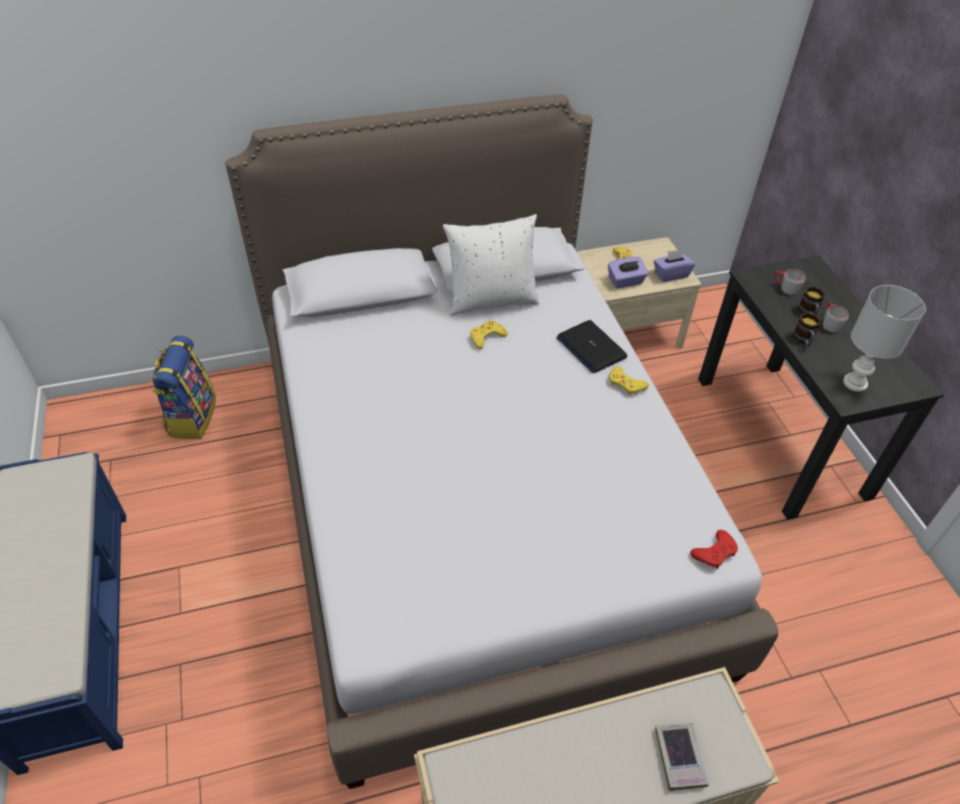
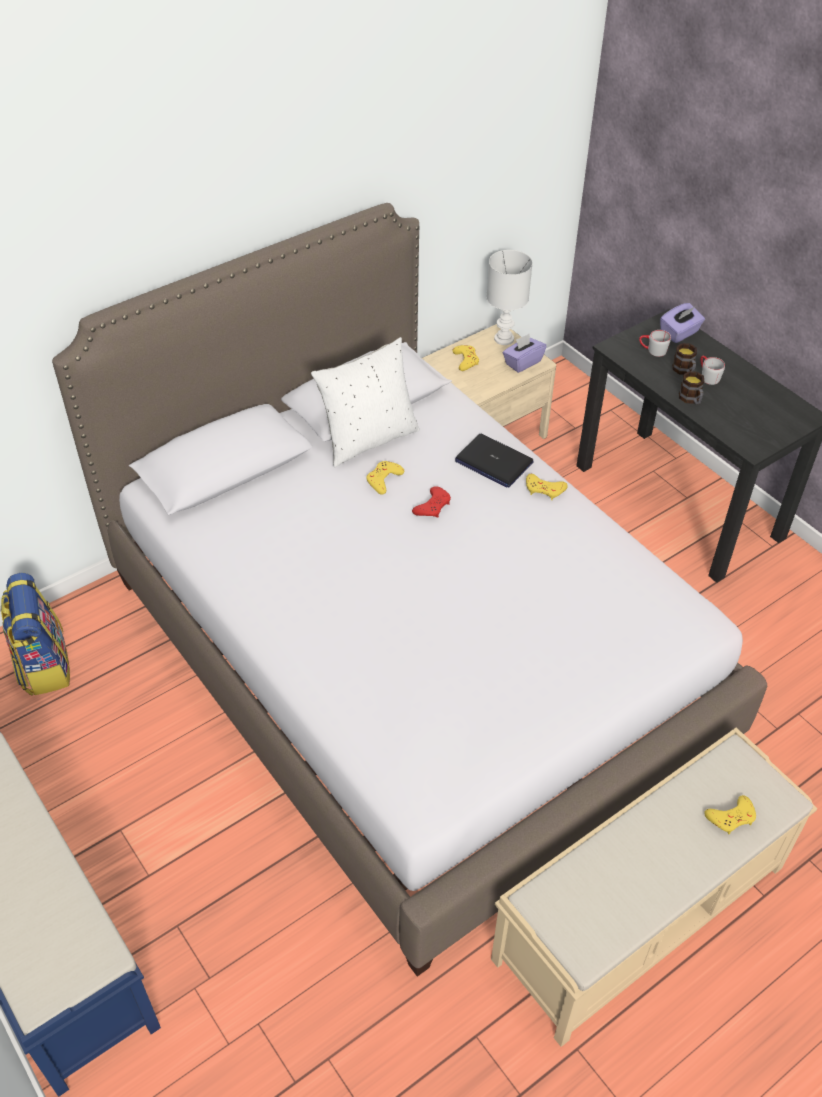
camera: 20 degrees left, 0 degrees up
purple tissue box [608,257,648,288] -> purple tissue box moved to [660,303,705,343]
book [655,723,709,791] -> yellow game controller [704,795,756,834]
red game controller [690,530,738,569] -> red game controller moved to [412,486,451,518]
white table lamp [843,285,926,392] -> white table lamp moved to [486,250,533,345]

